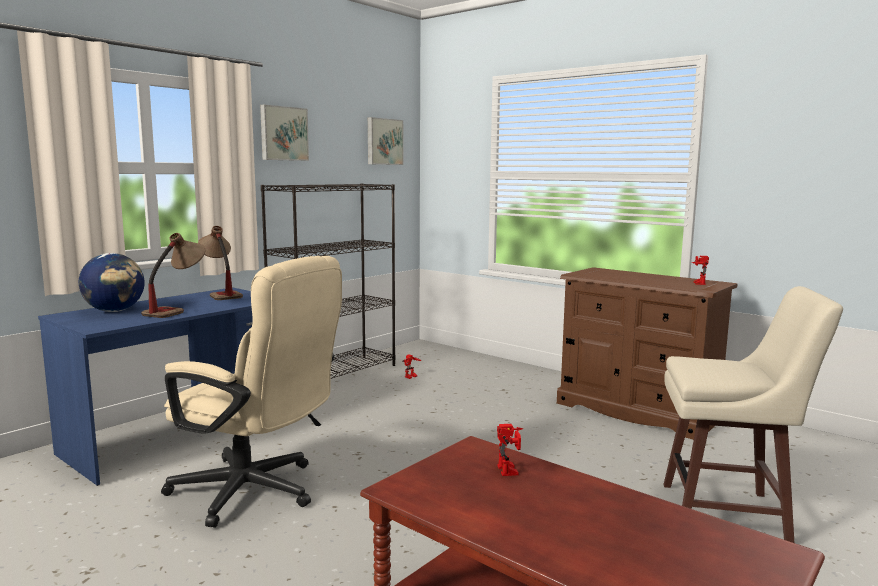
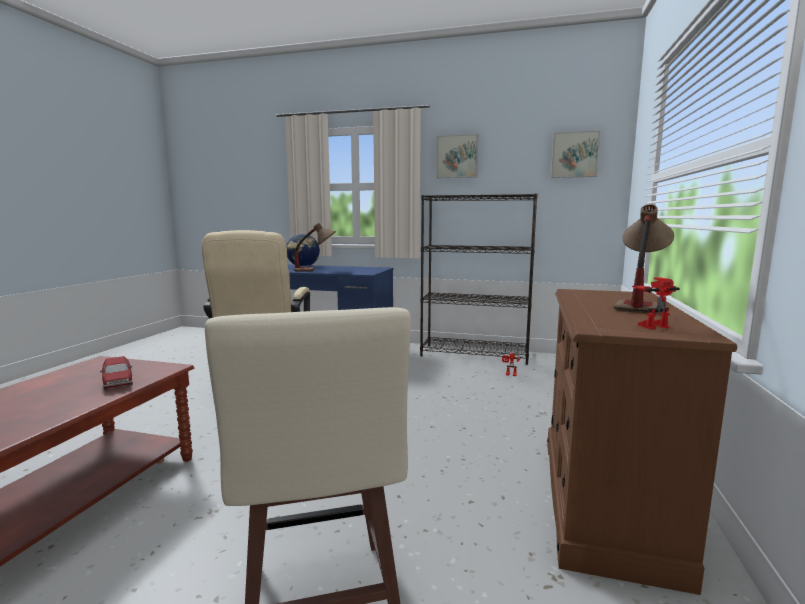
camera: 65 degrees right, 0 degrees up
table lamp [198,226,243,300] -> table lamp moved to [614,204,674,314]
toy robot [497,424,523,476] -> toy car [100,356,133,390]

